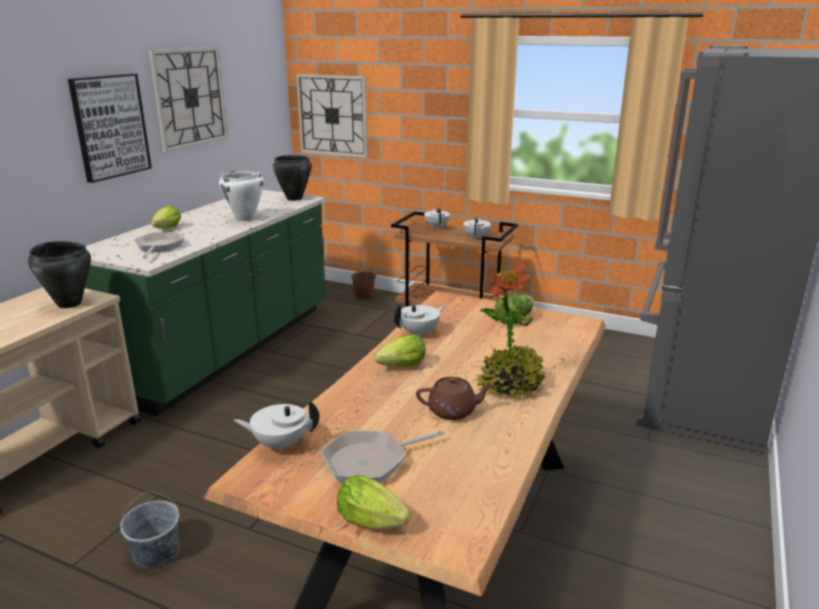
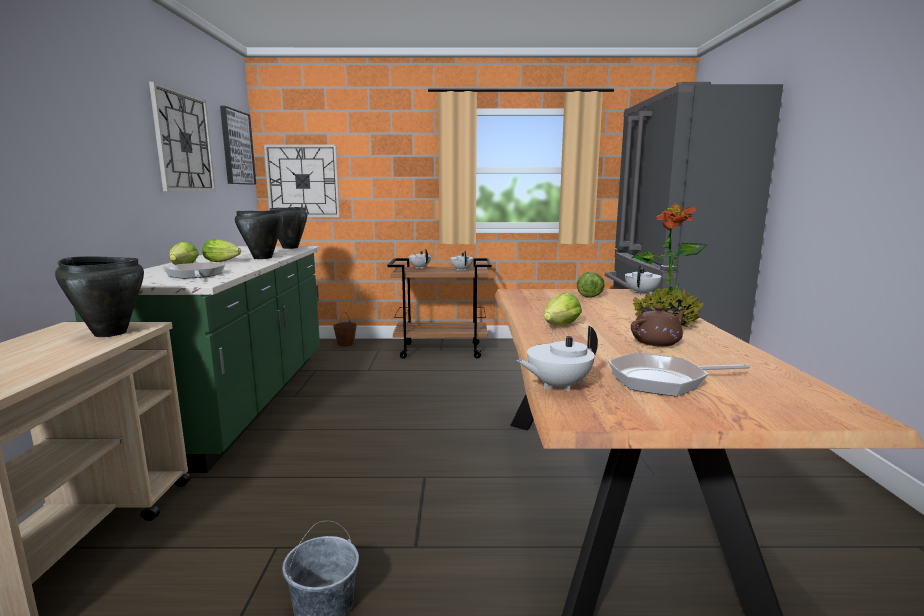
camera: 25 degrees left, 10 degrees down
picture [68,74,152,183] -> picture moved to [220,106,256,185]
white cooking pot [219,171,264,222] -> black cooking pot [235,209,283,259]
frying pan [320,430,444,484] -> frying pan turned 45 degrees clockwise [608,353,750,396]
lettuce [337,475,410,529] -> lettuce moved to [202,239,241,262]
white teapot [394,304,445,337] -> white teapot moved to [625,265,662,295]

